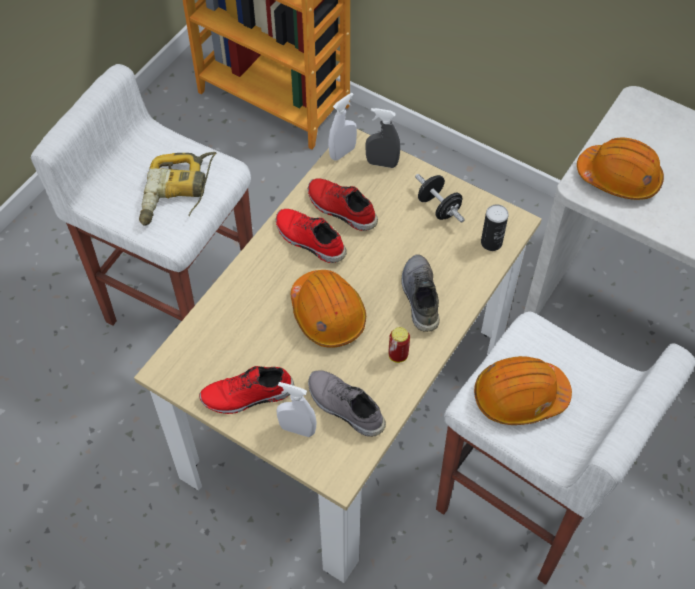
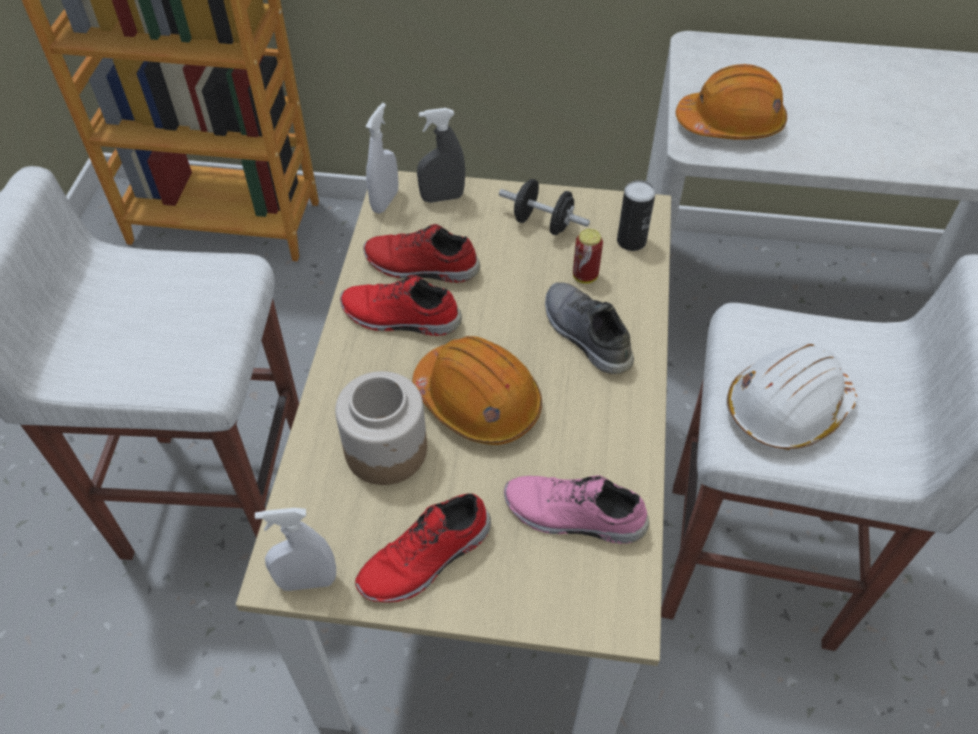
camera: 25 degrees left, 5 degrees down
power drill [139,152,216,226] -> none
white spray bottle [276,382,316,437] -> white spray bottle moved to [255,508,336,591]
grey shoe [308,370,386,437] -> pink shoe [504,475,649,544]
can [388,327,410,363] -> can moved to [573,229,603,284]
orange hard hat [474,356,572,425] -> white hard hat [726,344,858,451]
none -> jar [335,371,427,485]

